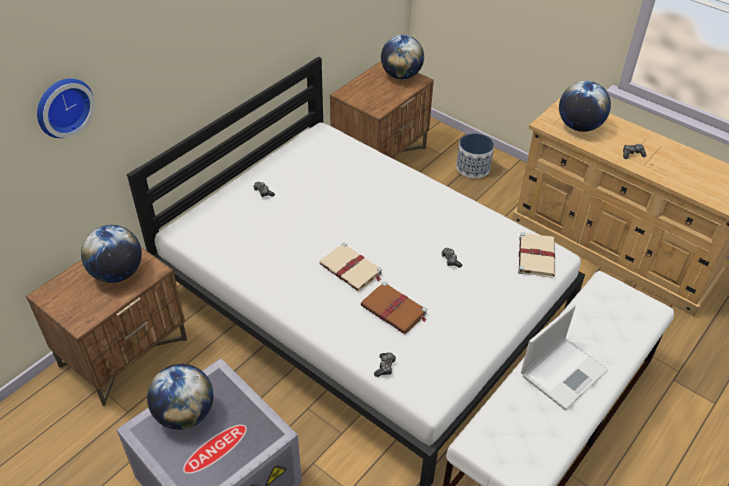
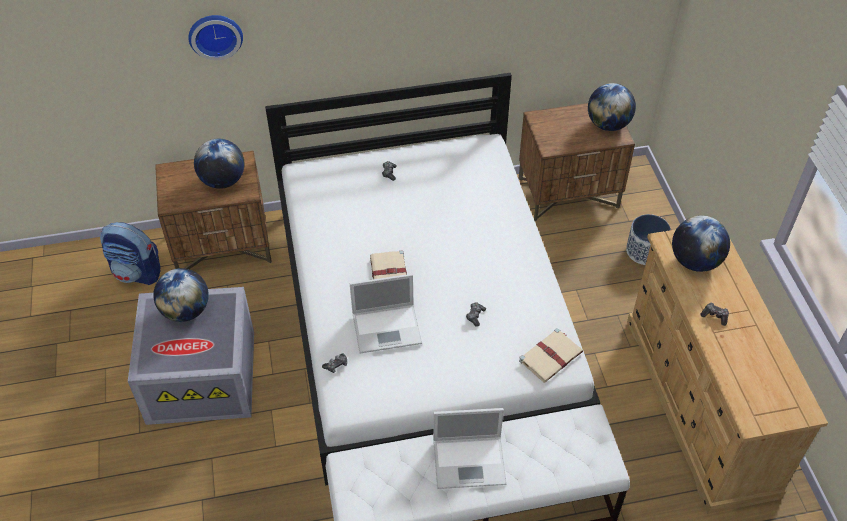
camera: 40 degrees right, 5 degrees up
brown book [360,282,427,334] -> laptop [350,274,422,353]
none -> backpack [100,222,161,285]

